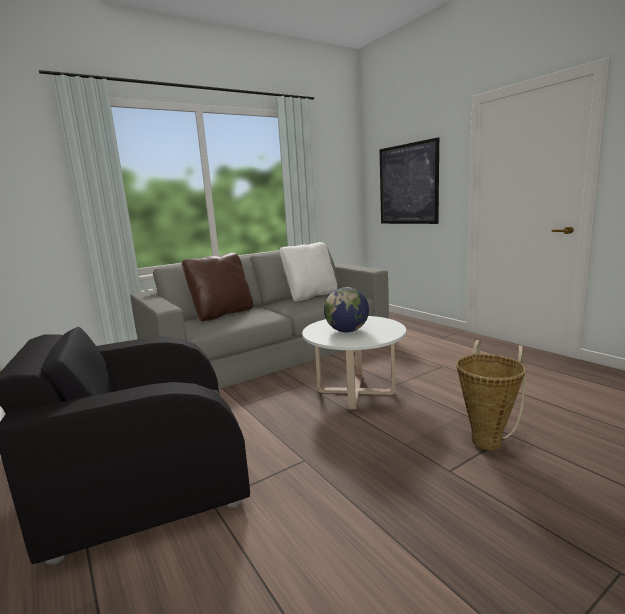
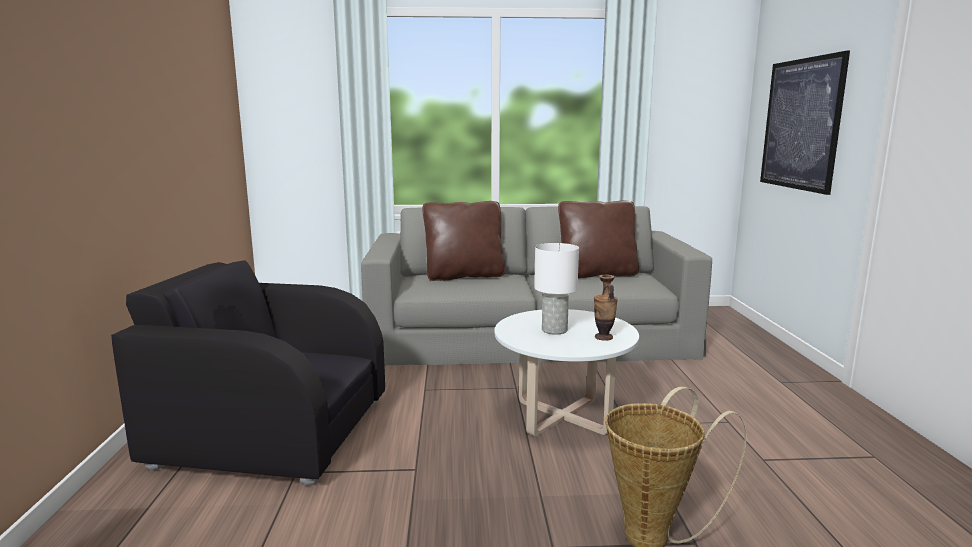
camera: 30 degrees right, 0 degrees up
white pillow [279,242,337,301] -> brown pillow [558,200,639,278]
globe [324,287,369,332] -> white table lamp [534,243,579,335]
none -> vase [594,275,618,341]

